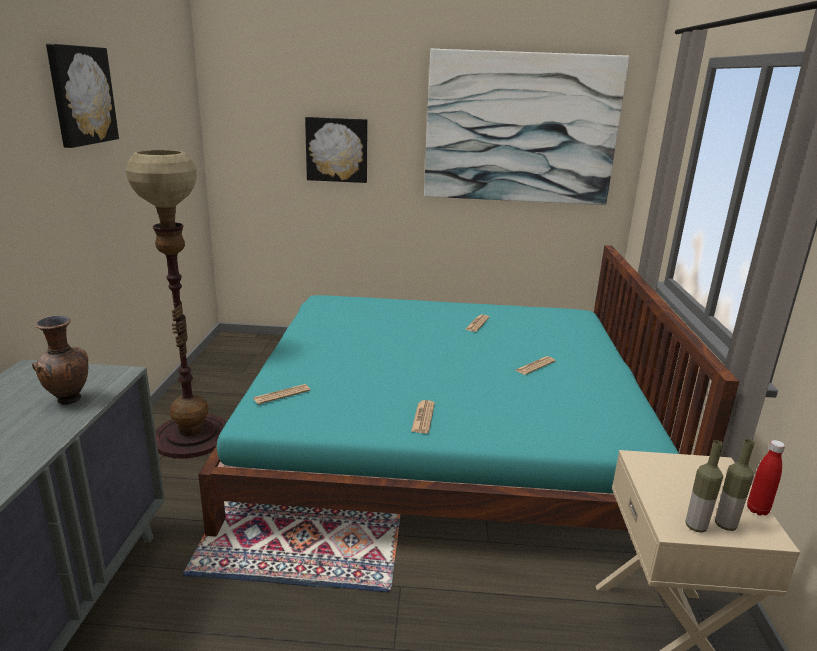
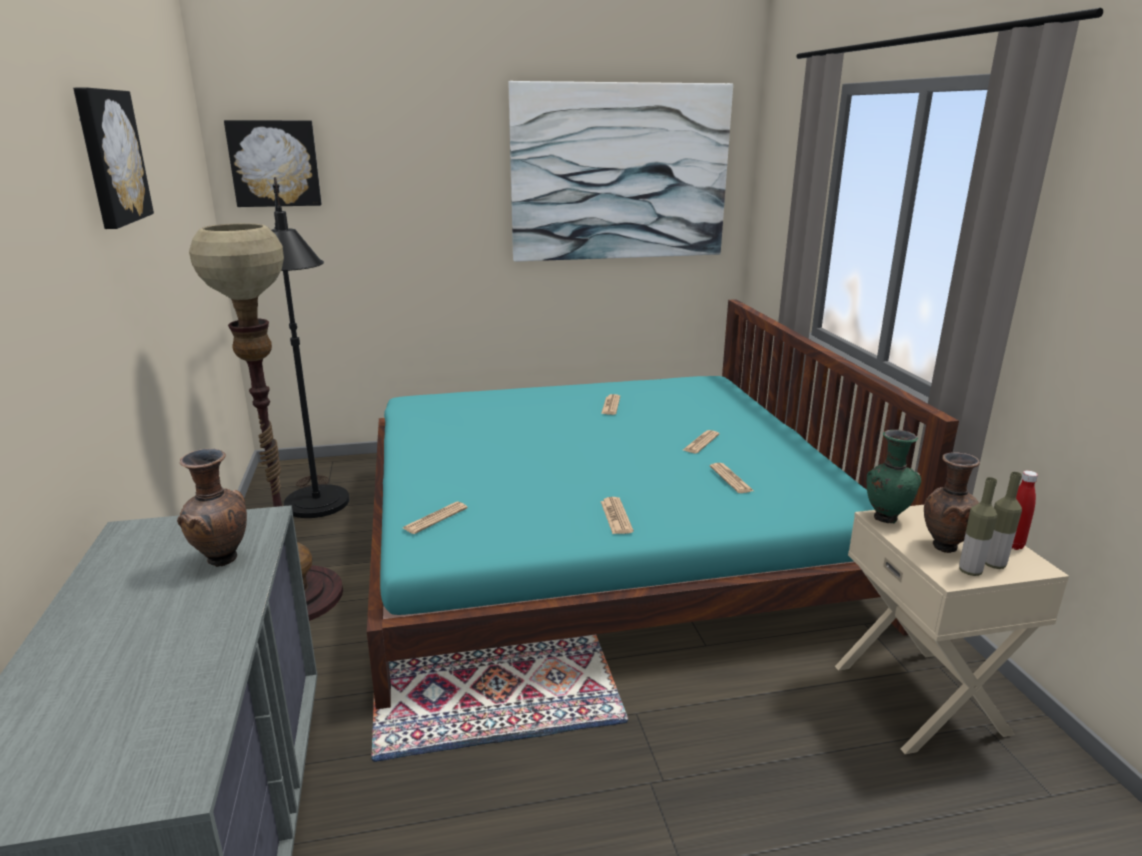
camera: 15 degrees left, 0 degrees up
picture [305,117,368,183] -> picture moved to [224,120,322,207]
none -> black floor lamp [271,177,349,518]
none -> newspaper [710,463,754,493]
none -> green vase [867,430,921,524]
none -> brown vase [924,452,980,553]

